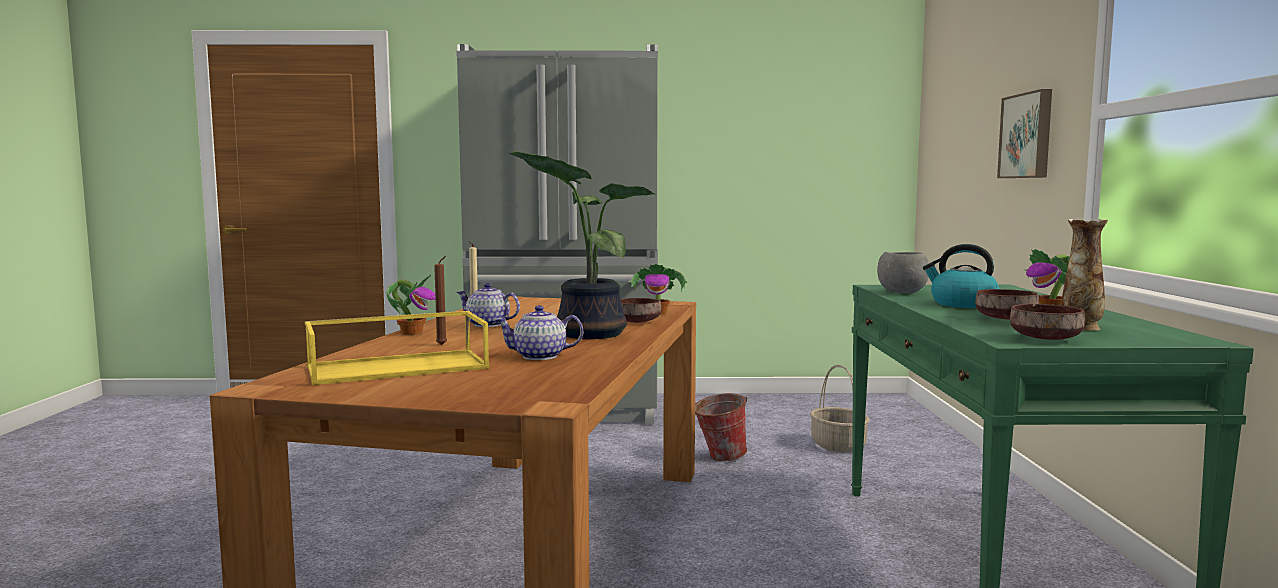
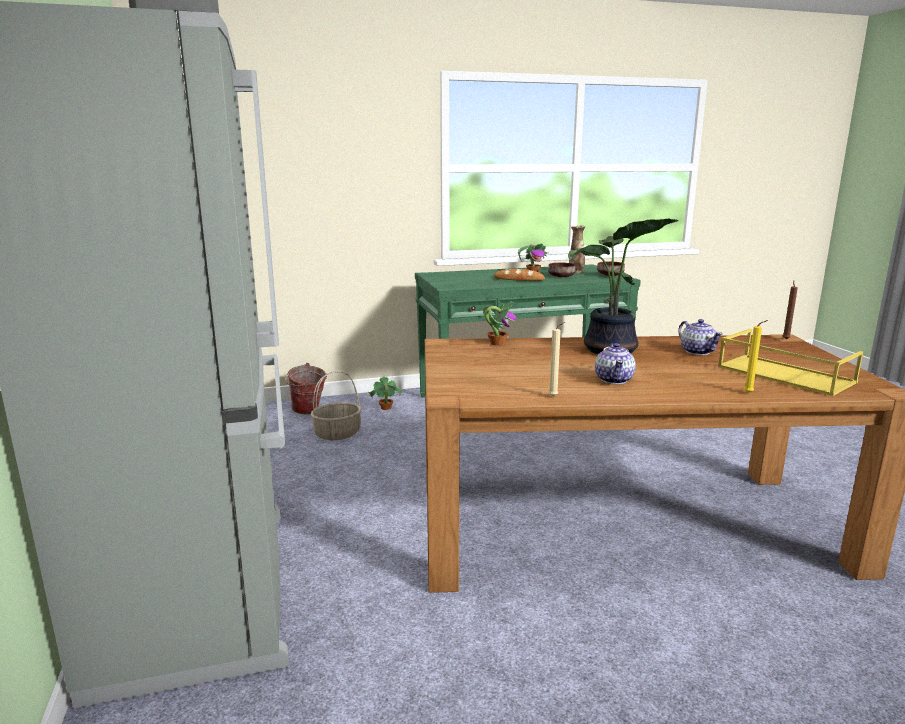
camera: 105 degrees left, 10 degrees up
potted plant [387,275,436,335] -> potted plant moved to [368,376,403,410]
brown candle [434,256,447,345] -> brown candle moved to [783,280,798,339]
brown bowl [620,298,661,323] -> none
bucket [695,393,747,461] -> bucket moved to [285,363,327,414]
grey bowl [877,252,929,293] -> none
kettle [923,244,999,308] -> bread [494,269,545,281]
picture [997,89,1052,178] -> none
none -> yellow candle [744,320,768,393]

